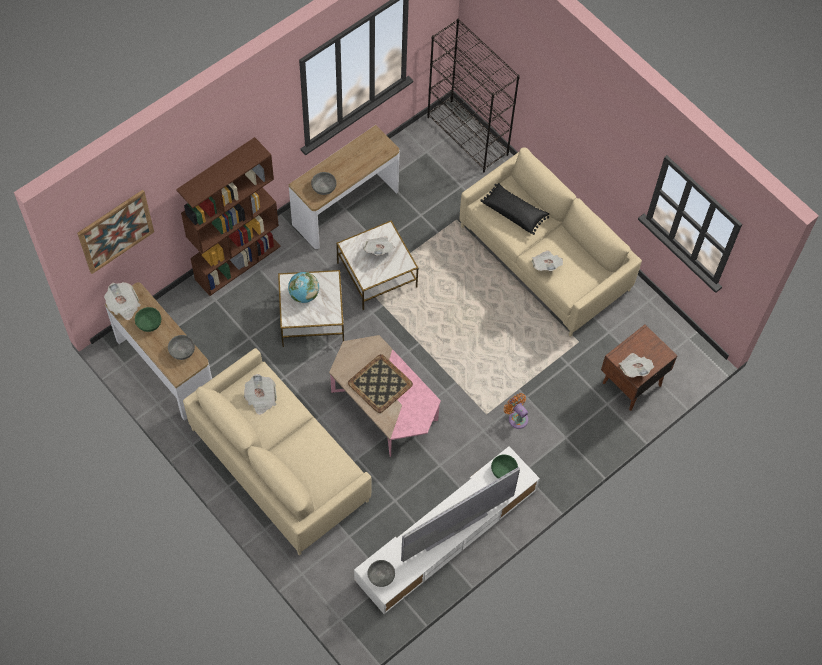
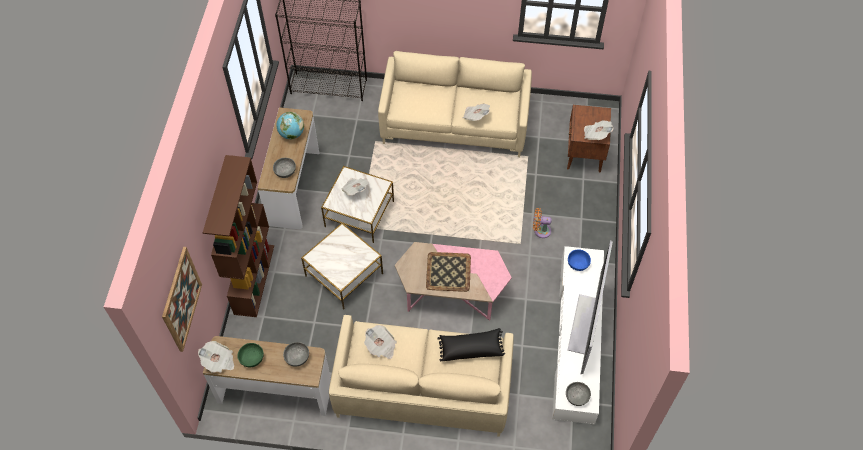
camera: 40 degrees left, 5 degrees down
globe [288,272,319,303] -> globe moved to [277,112,304,140]
black pillow [480,183,549,235] -> black pillow moved to [437,328,505,362]
green bowl [491,454,518,479] -> blue bowl [568,249,591,271]

